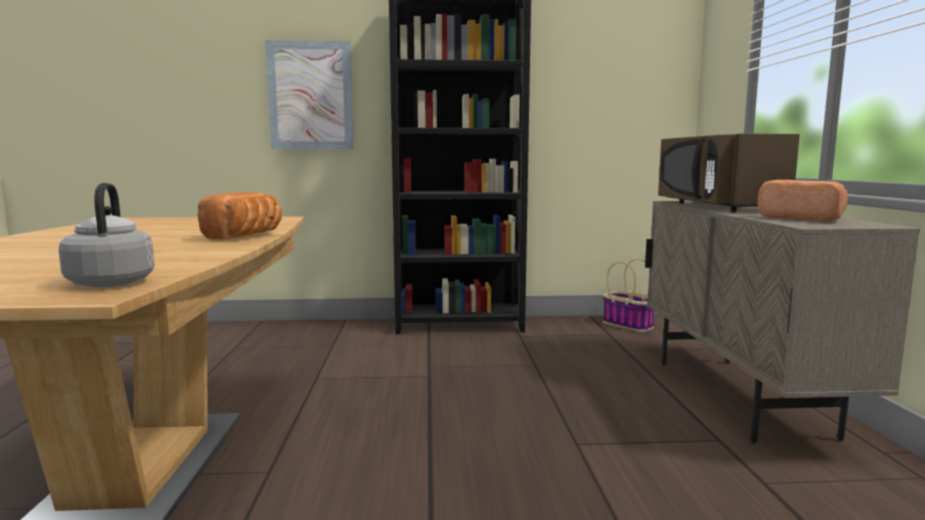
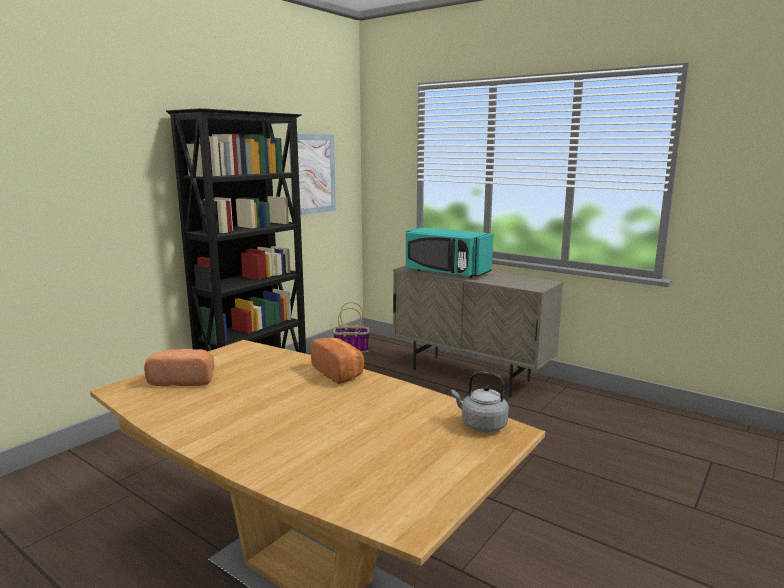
camera: 50 degrees left, 5 degrees up
picture [265,40,354,149] -> picture moved to [289,134,336,215]
brown microwave [658,134,800,212] -> turquoise microwave [406,227,493,278]
bread [758,180,848,221] -> bread moved to [144,349,214,386]

